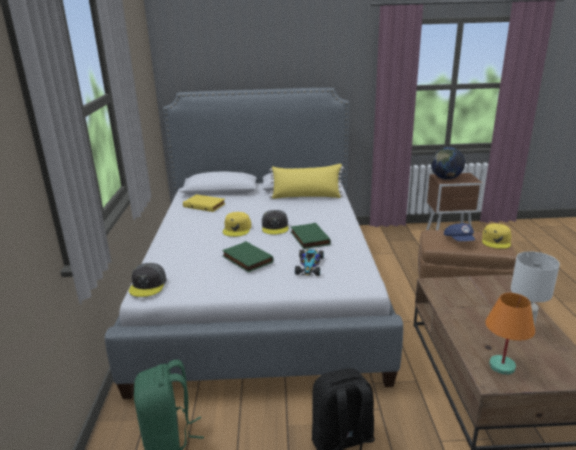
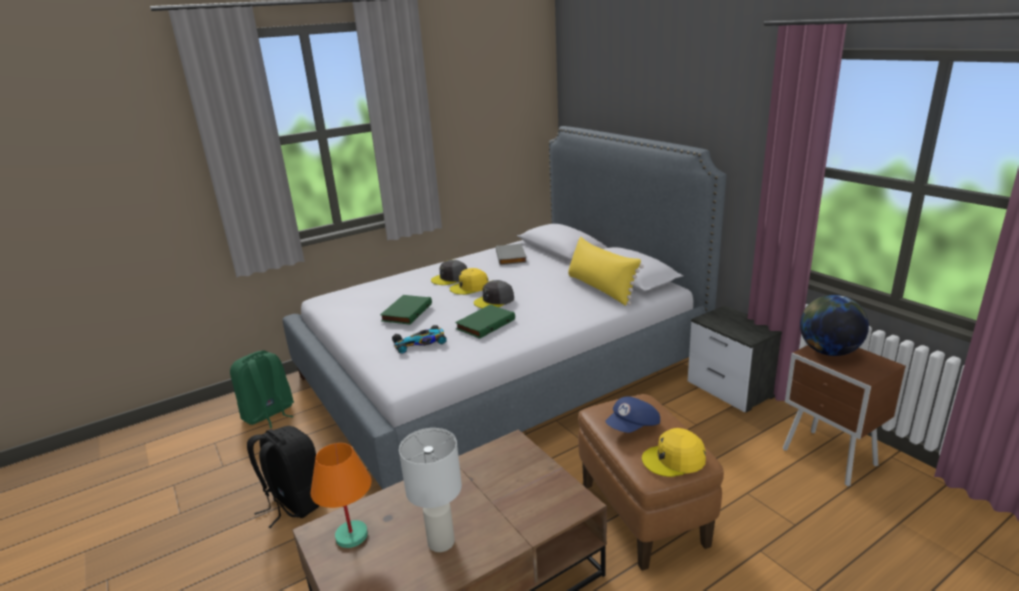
camera: 60 degrees right, 0 degrees up
grey cap [129,263,167,297] -> grey cap moved to [431,260,467,285]
yellow book [183,194,226,212] -> grey book [496,244,527,265]
none -> nightstand [688,305,782,413]

